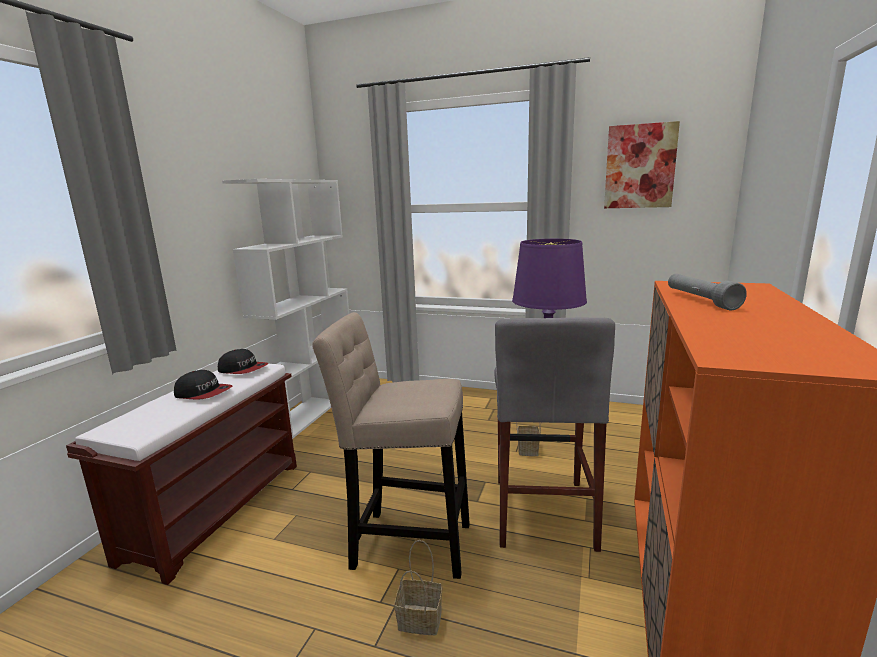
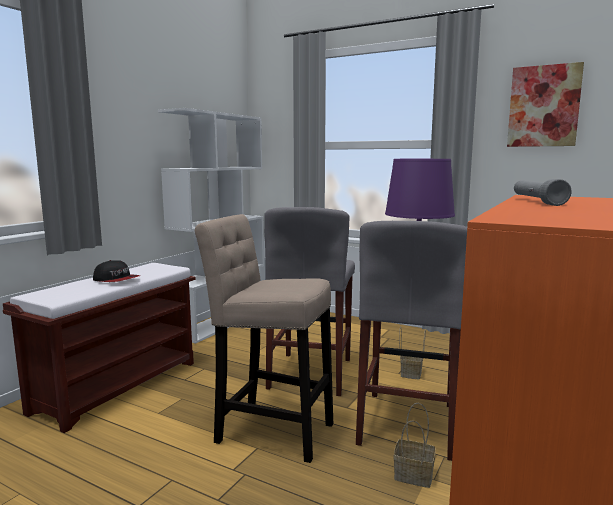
camera: 10 degrees right, 5 degrees down
cap [218,349,268,374] -> none
basket [394,540,442,635] -> basket moved to [393,403,435,488]
none -> grey stool [264,207,355,396]

